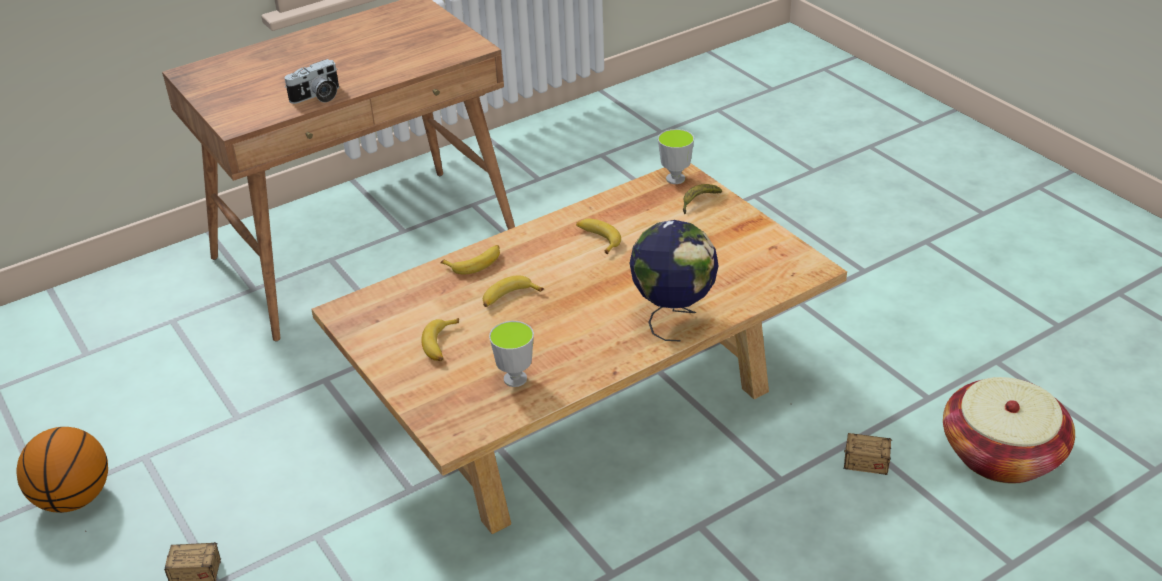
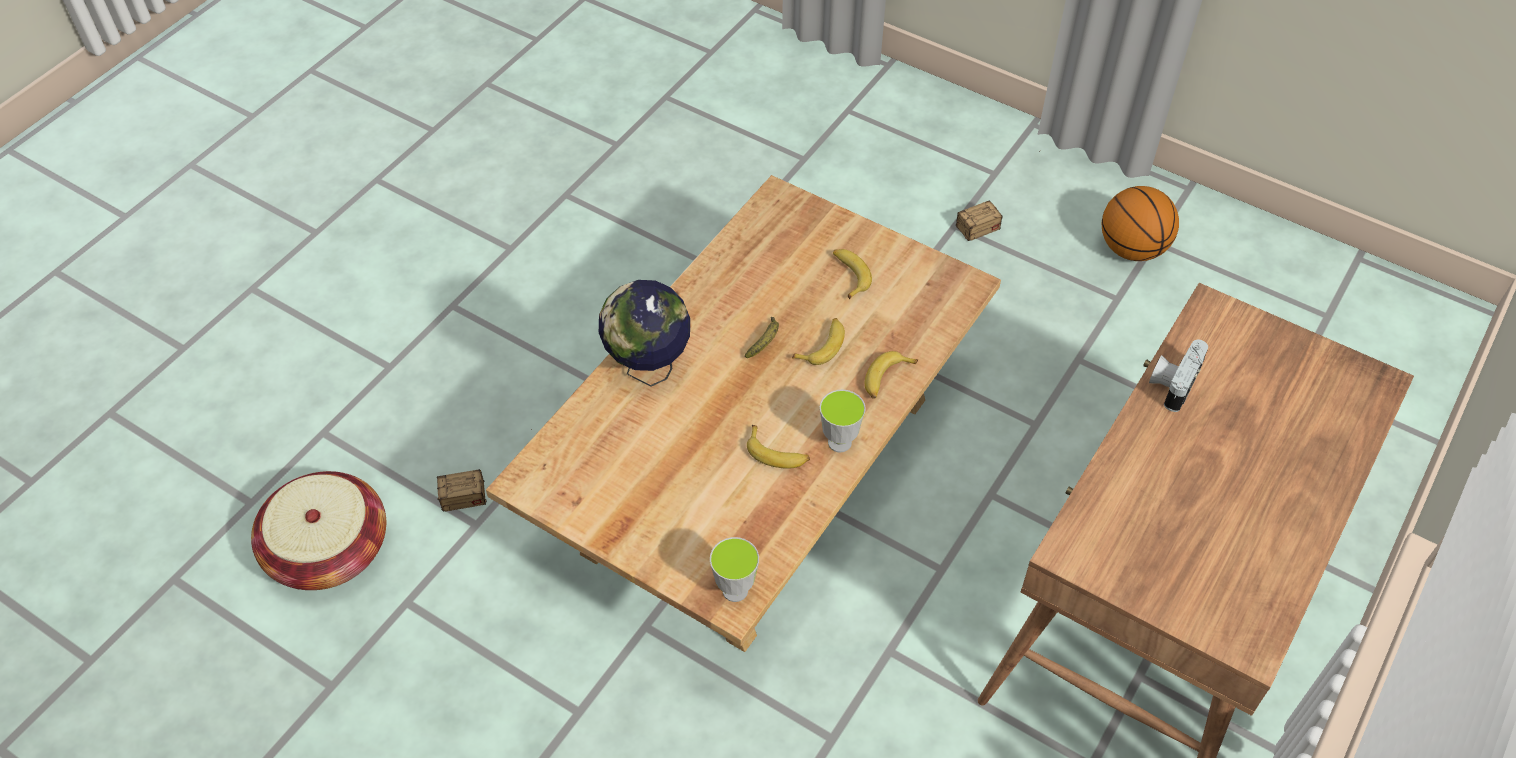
camera: 155 degrees right, 15 degrees up
cup [489,321,534,387] -> cup moved to [820,389,866,452]
banana [683,184,722,214] -> banana moved to [745,317,779,358]

